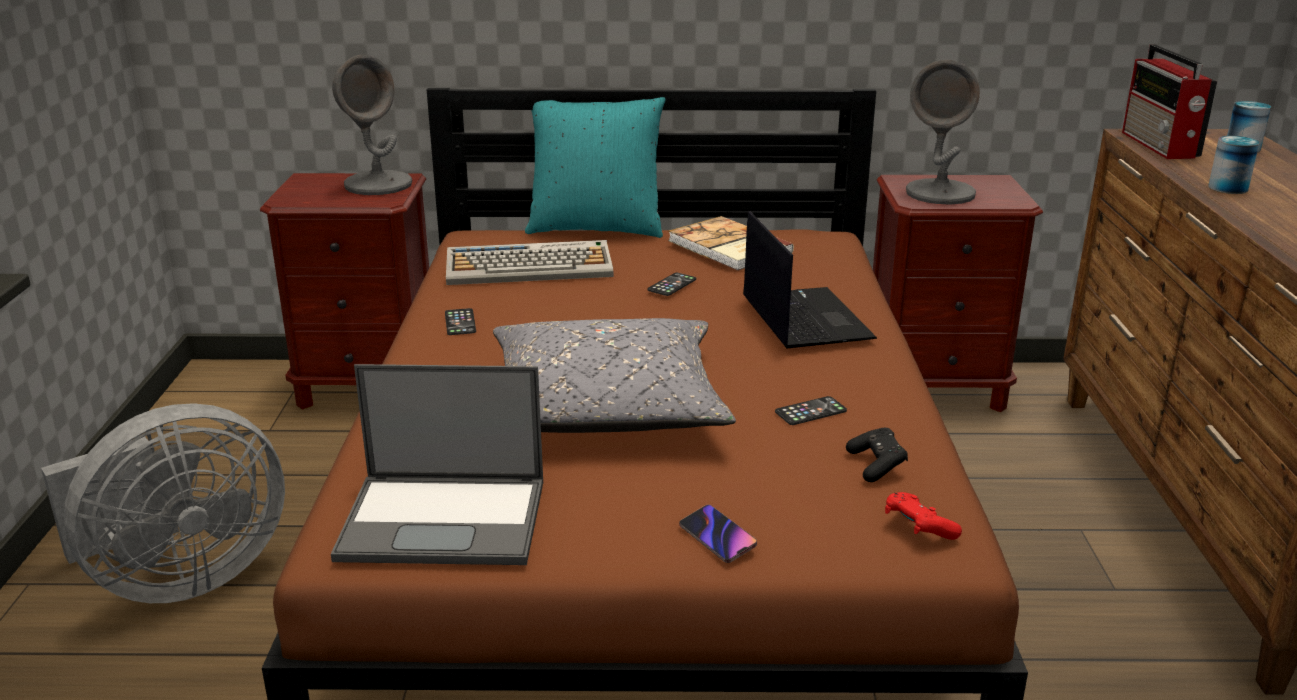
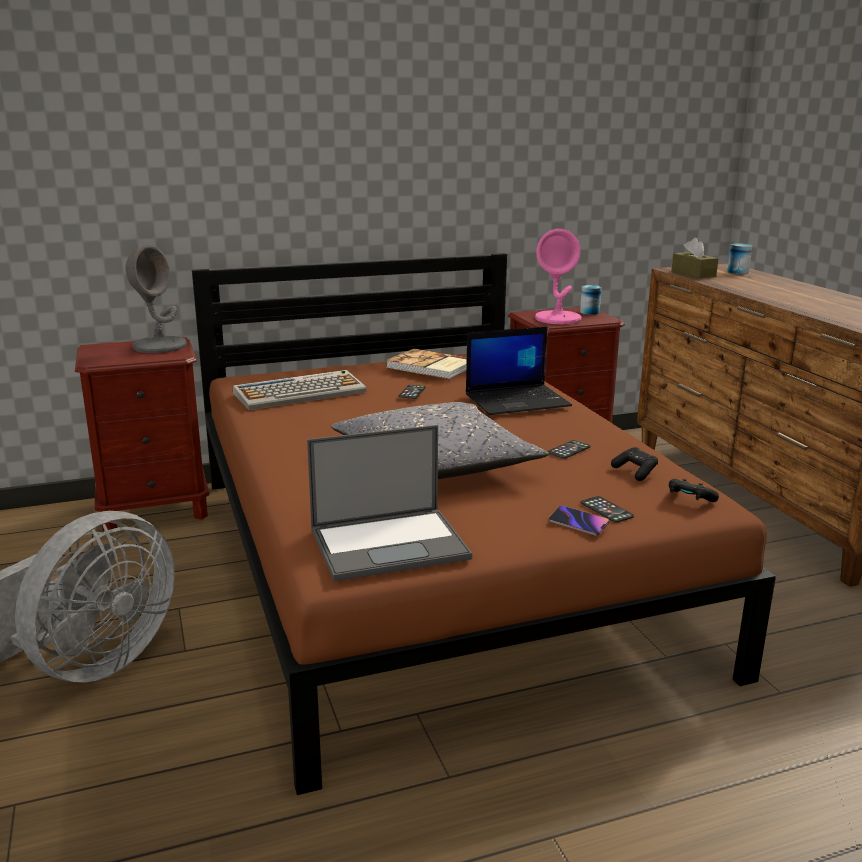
camera: 20 degrees left, 5 degrees down
phone [445,308,476,335] -> phone moved to [580,496,634,523]
turquoise pillow [525,97,665,238] -> none
laptop [743,211,877,349] -> laptop turned 105 degrees clockwise [466,327,572,415]
red game controller [885,492,962,540] -> black game controller [669,479,719,502]
grey table lamp [906,60,980,205] -> pink table lamp [535,229,582,324]
radio [1122,44,1217,159] -> brown tissue box [671,238,718,278]
can [1208,136,1259,194] -> can moved to [580,285,602,315]

